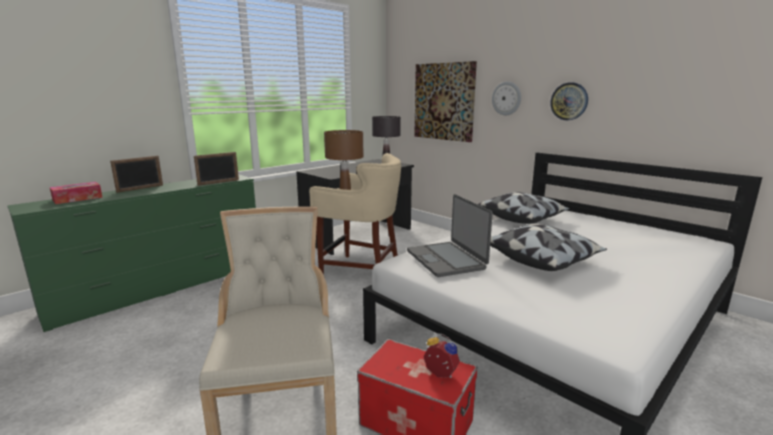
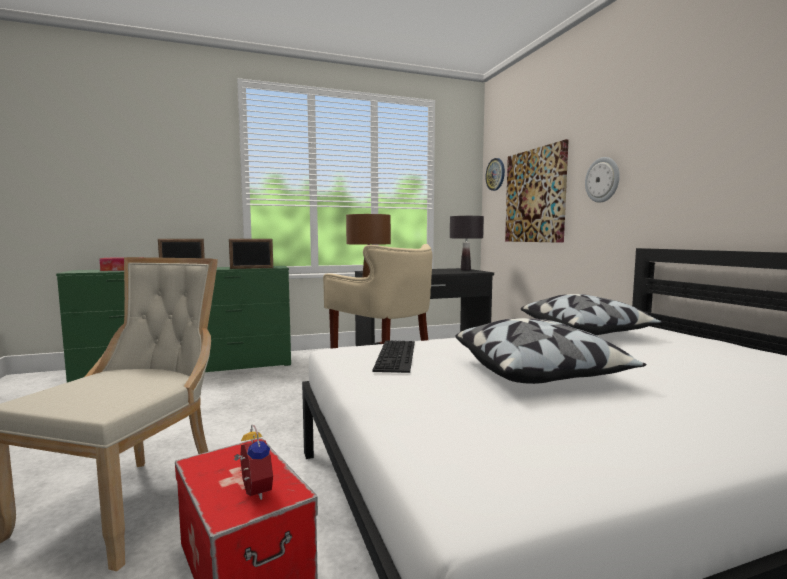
camera: 25 degrees right, 10 degrees down
laptop [407,194,493,277] -> keyboard [372,340,415,373]
wall clock [550,82,588,120] -> wall clock moved to [485,158,505,191]

